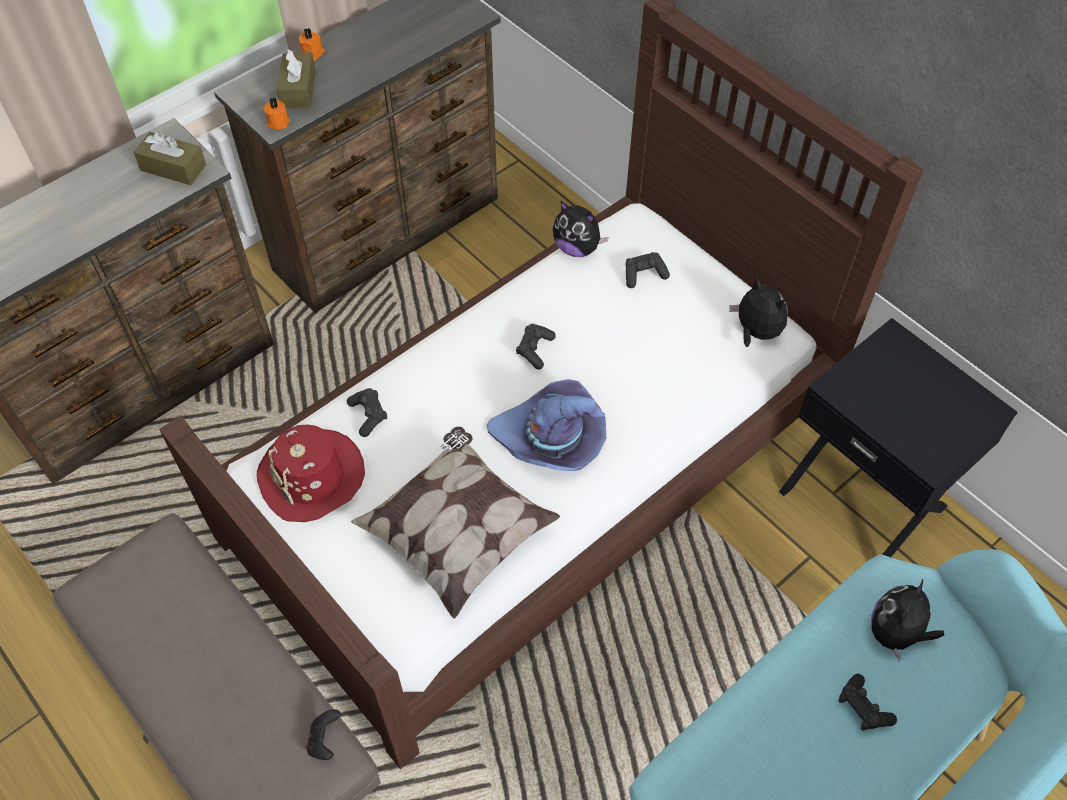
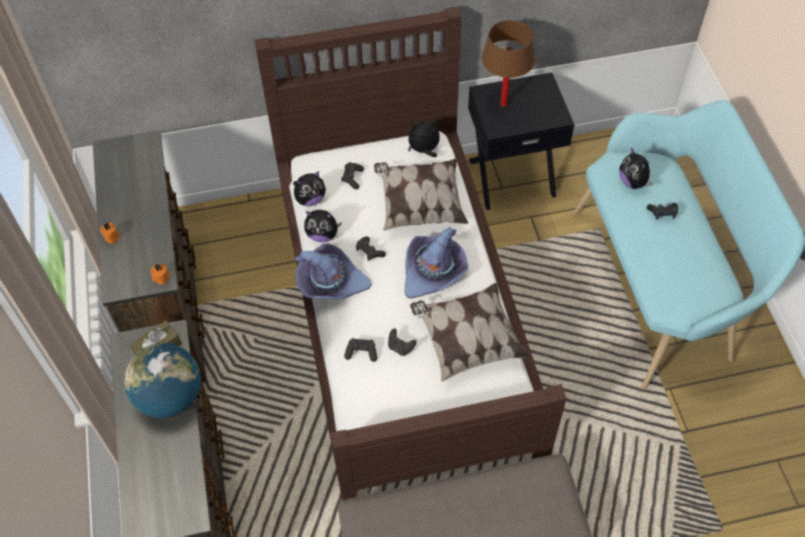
camera: 60 degrees left, 0 degrees up
red hat [257,424,365,522] -> none
brown tissue box [277,49,316,109] -> none
black game controller [306,709,341,760] -> black game controller moved to [388,328,417,356]
none -> globe [124,343,201,418]
none -> purple hat [295,243,372,299]
none -> plush toy [304,210,342,242]
none -> pillow [374,159,468,231]
none -> brown table lamp [482,20,535,107]

